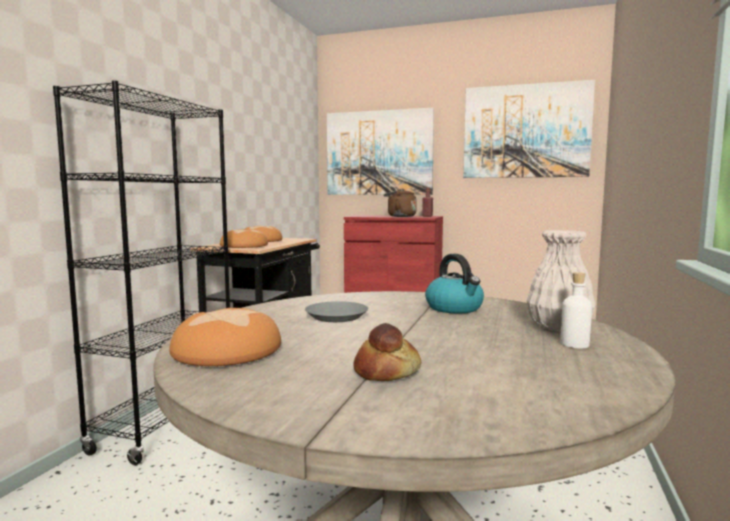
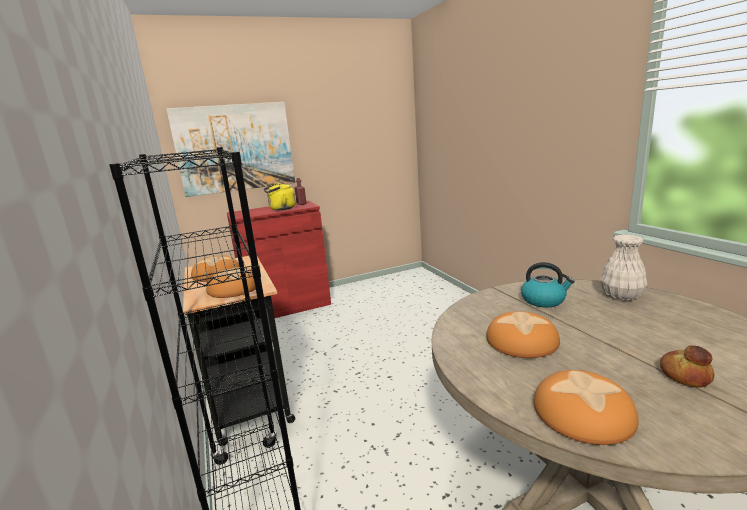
camera: 40 degrees left, 10 degrees up
grey plate [305,301,368,322] -> bread [486,311,560,358]
brown kettle [384,189,417,217] -> yellow kettle [264,183,296,210]
picture [463,80,595,178] -> none
white bottle [560,272,592,348] -> none

